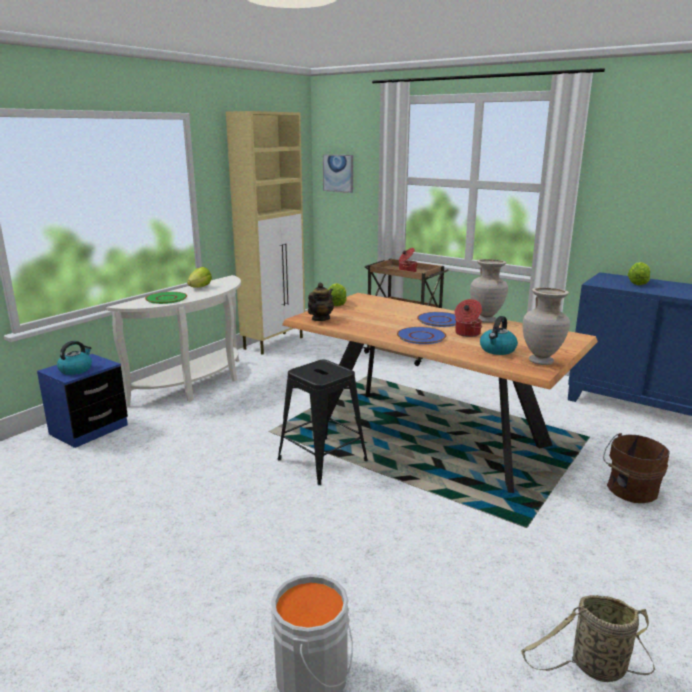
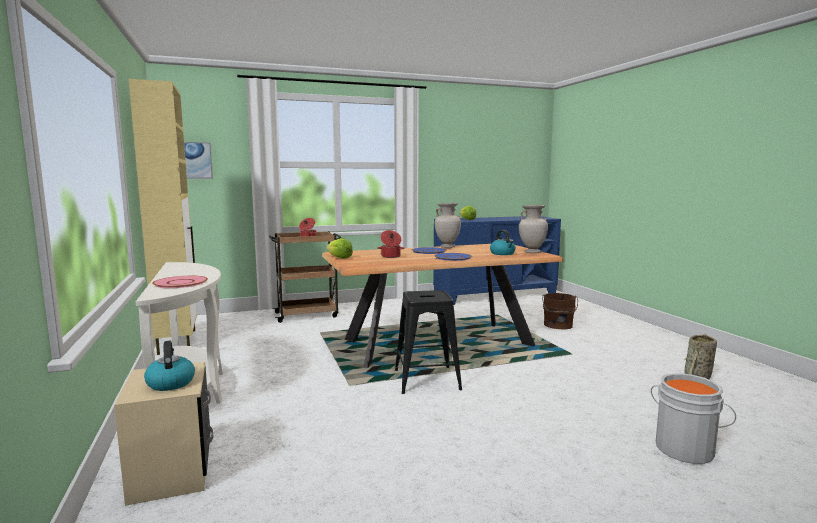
camera: 55 degrees left, 10 degrees down
blue nightstand [37,354,128,448] -> beige nightstand [114,362,213,506]
green plate [145,292,187,304] -> pink plate [152,276,208,288]
lettuce [187,267,212,288] -> none
teapot [308,283,334,321] -> none
cooking pot [454,299,482,337] -> cooking pot moved to [377,230,405,258]

